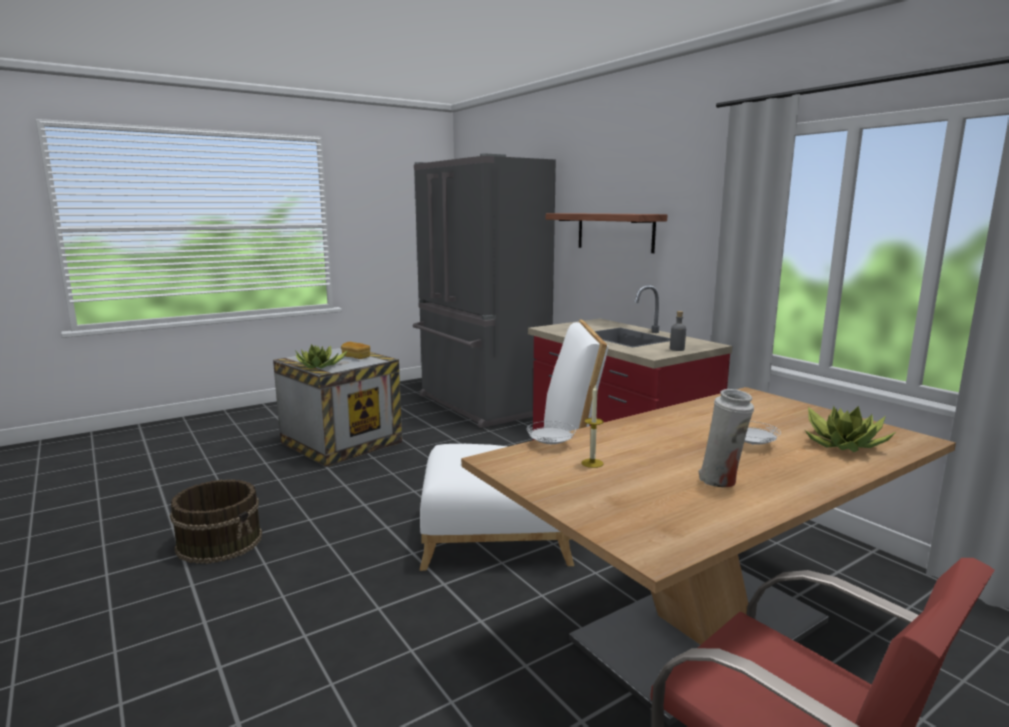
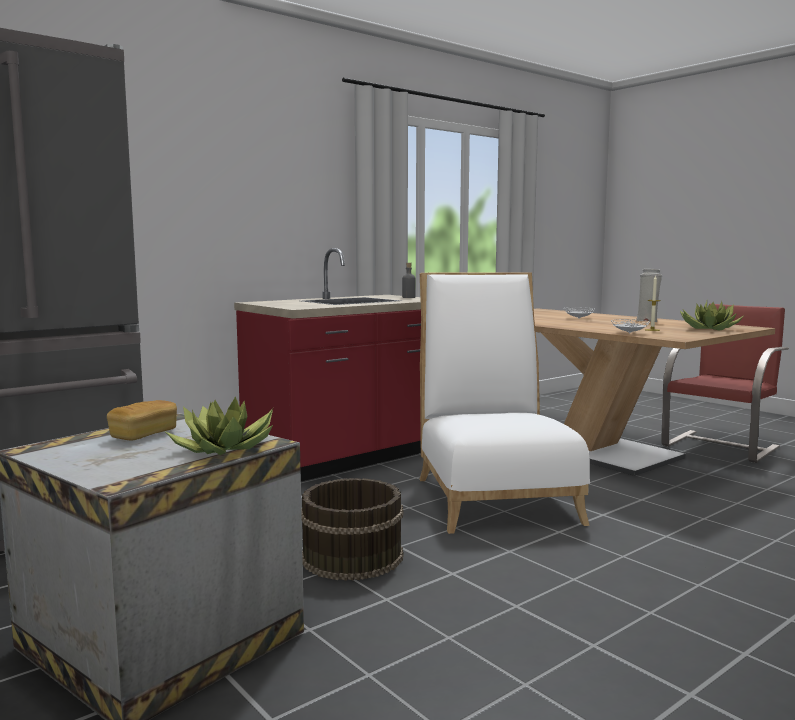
camera: 95 degrees left, 5 degrees down
brown bucket [170,479,262,564] -> brown bucket moved to [301,478,404,581]
shelf [546,213,668,253] -> none
potted plant [805,406,896,452] -> potted plant moved to [680,301,744,331]

